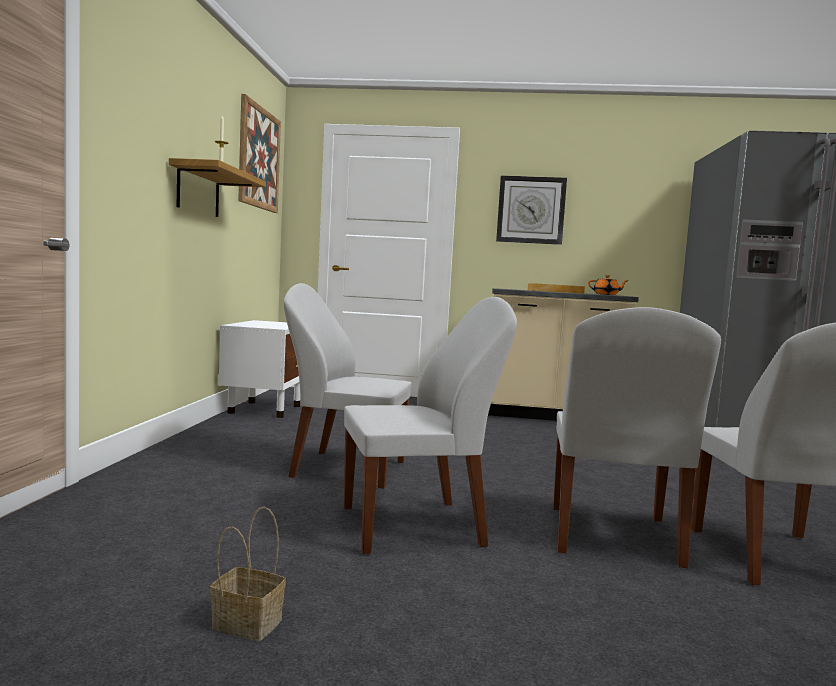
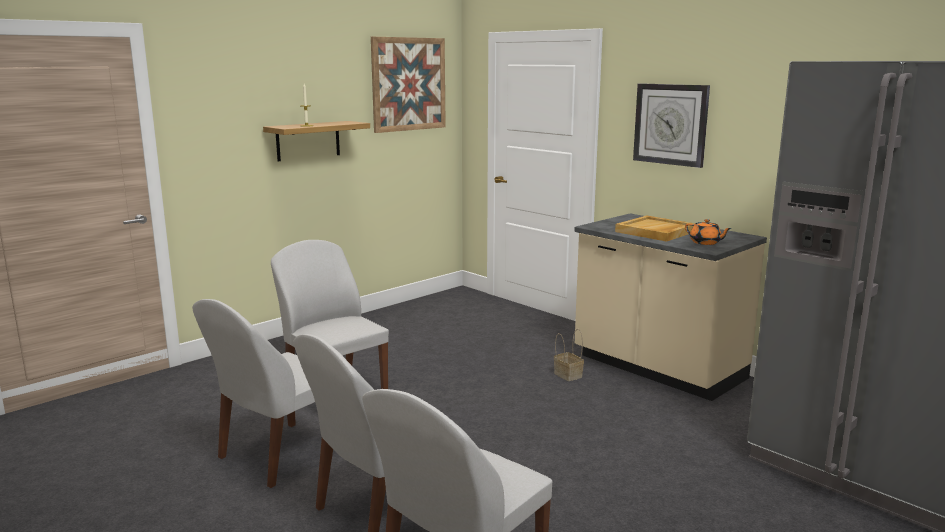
camera: 40 degrees right, 10 degrees up
basket [210,506,286,641] -> basket moved to [554,329,584,381]
white nightstand [219,320,300,418] -> none
white chair [344,297,517,554] -> white chair turned 105 degrees clockwise [192,299,315,488]

